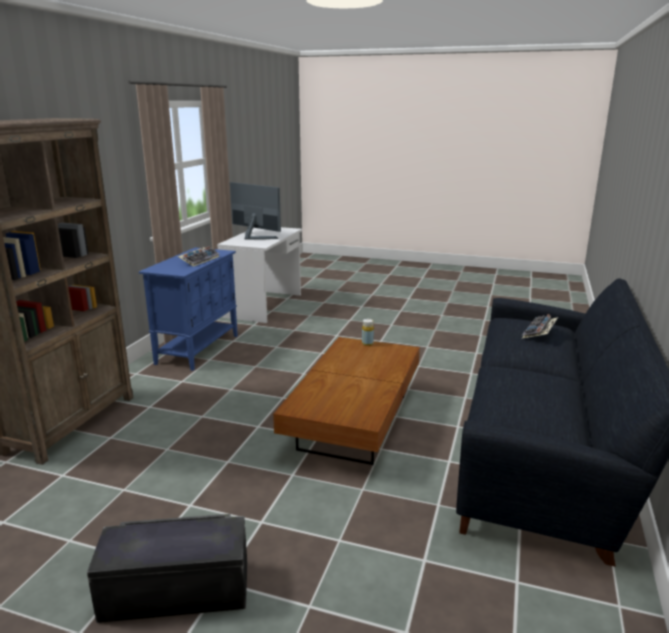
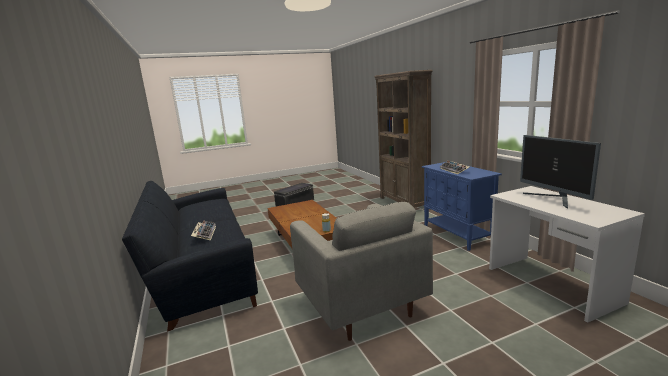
camera: 140 degrees right, 5 degrees down
monitor [230,182,281,240] -> monitor turned 75 degrees clockwise [520,135,601,209]
none -> grey armchair [290,202,433,341]

